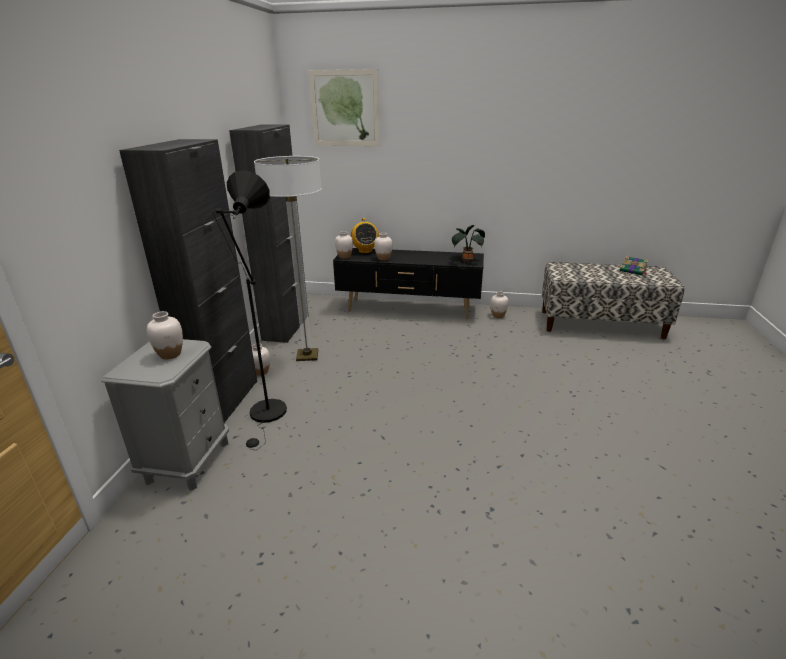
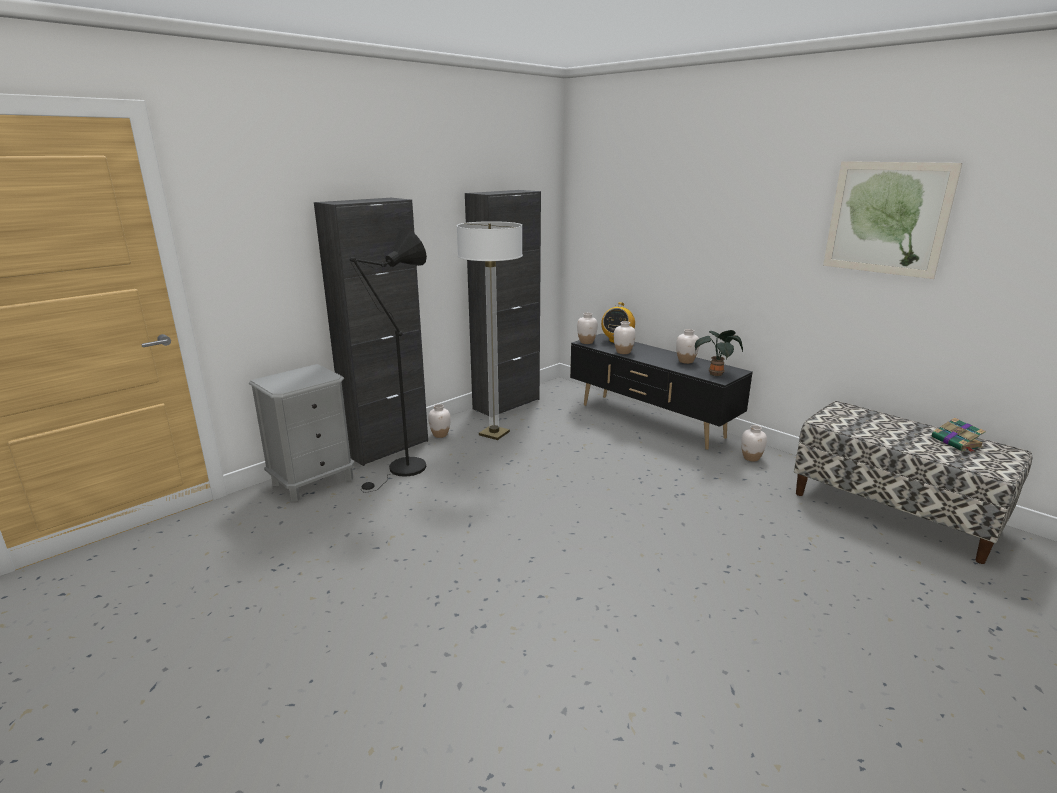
camera: 35 degrees right, 5 degrees down
white vase [147,311,183,359] -> white vase moved to [676,329,699,364]
picture [309,69,380,146] -> picture moved to [823,161,962,279]

